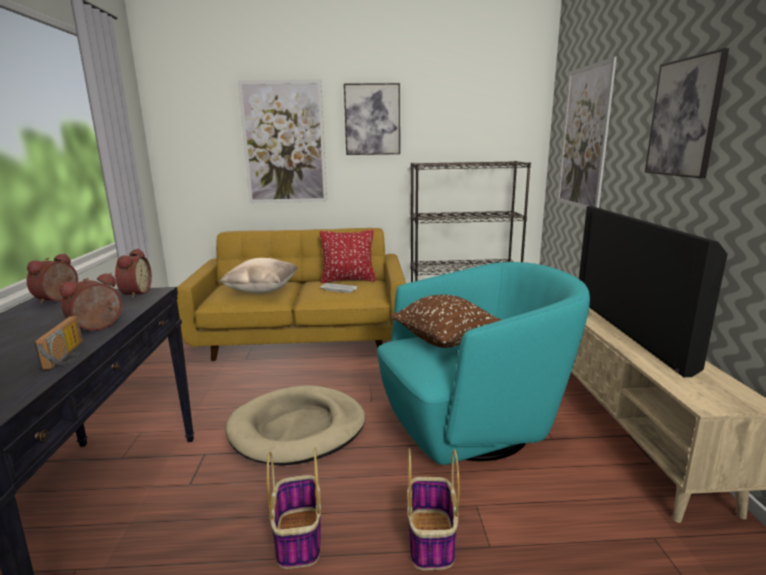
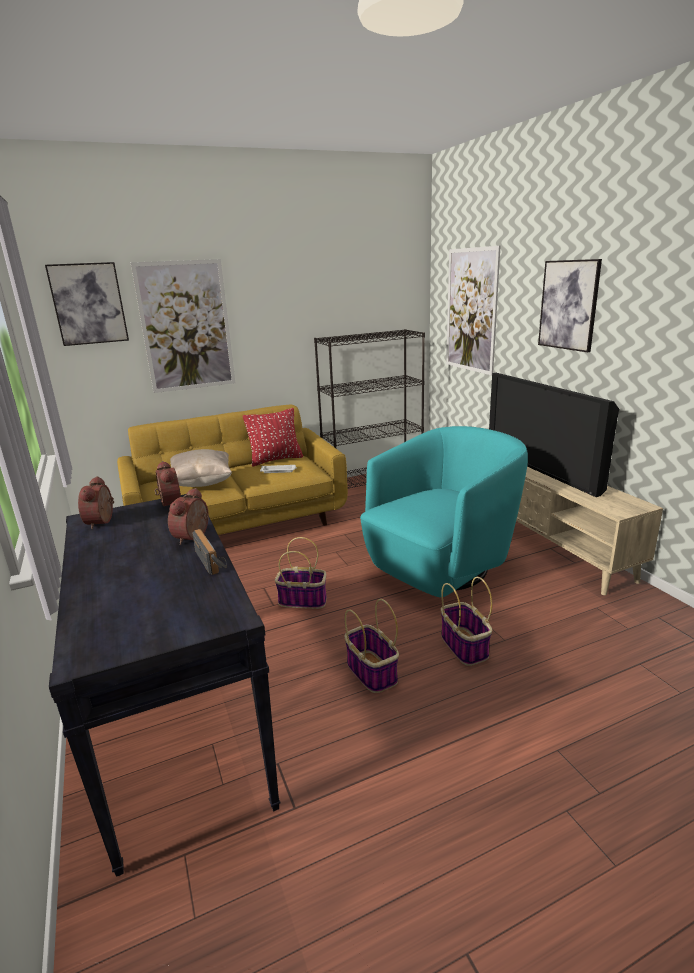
camera: 20 degrees left, 5 degrees up
beige dog bed [225,386,365,466] -> basket [275,537,327,609]
picture [344,83,400,155] -> picture moved to [45,262,129,346]
brown pillow [390,295,502,348] -> none

